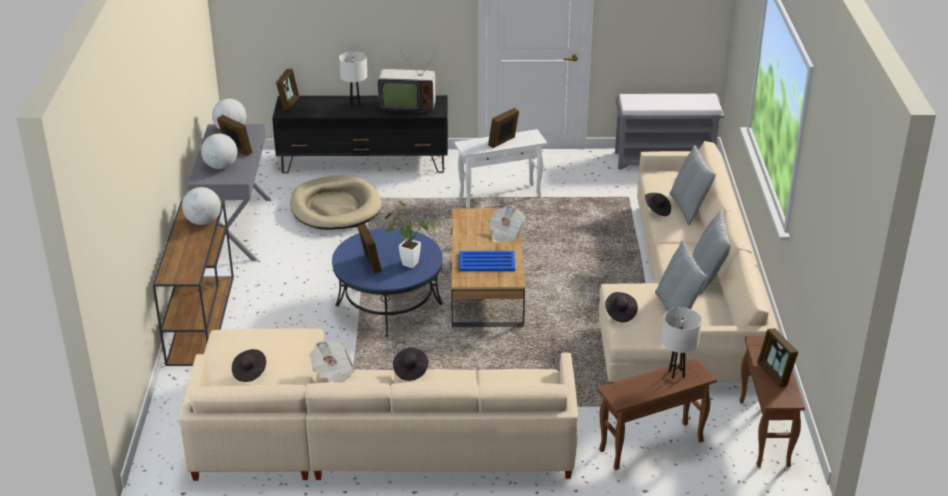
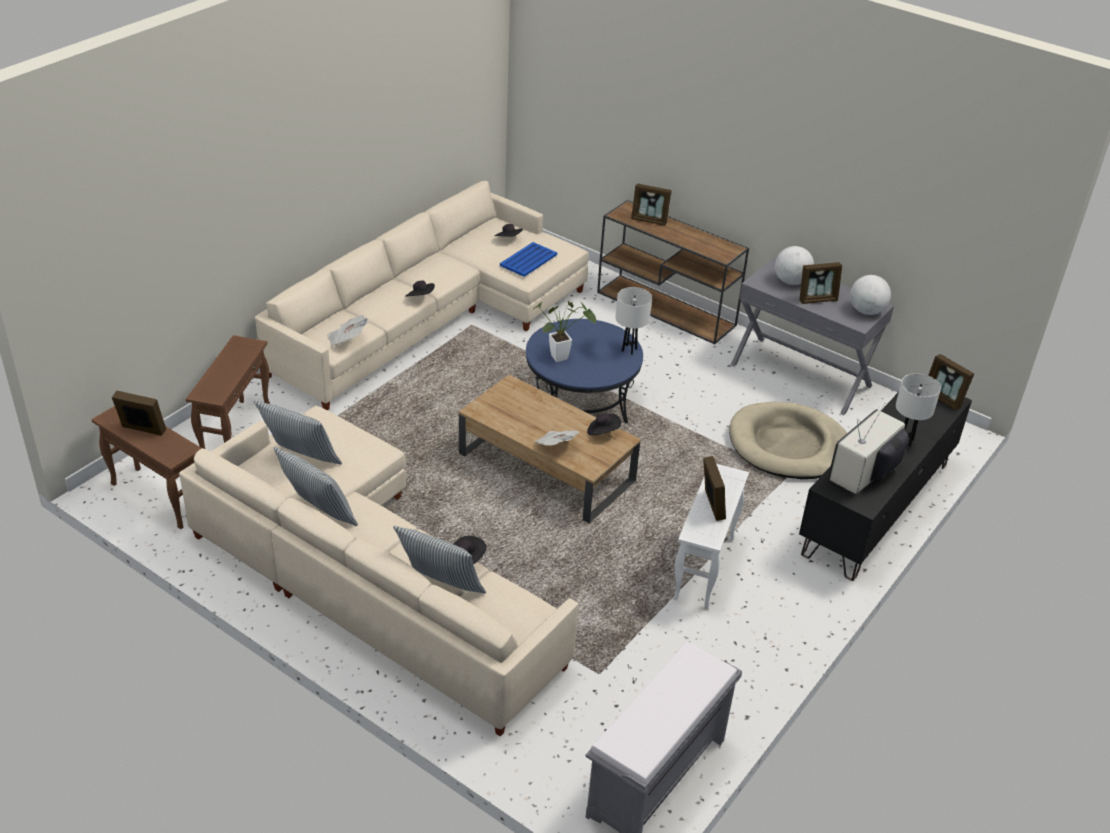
camera: 125 degrees right, 5 degrees up
globe [182,187,221,225] -> none
newspaper [309,341,355,383] -> newspaper moved to [327,315,368,346]
picture frame [357,223,382,274] -> picture frame moved to [631,184,672,226]
blue tray [459,251,515,271] -> blue tray moved to [500,242,557,277]
black hat [605,292,638,322] -> black hat moved to [587,414,621,435]
white table lamp [662,307,702,379] -> white table lamp moved to [616,287,652,355]

